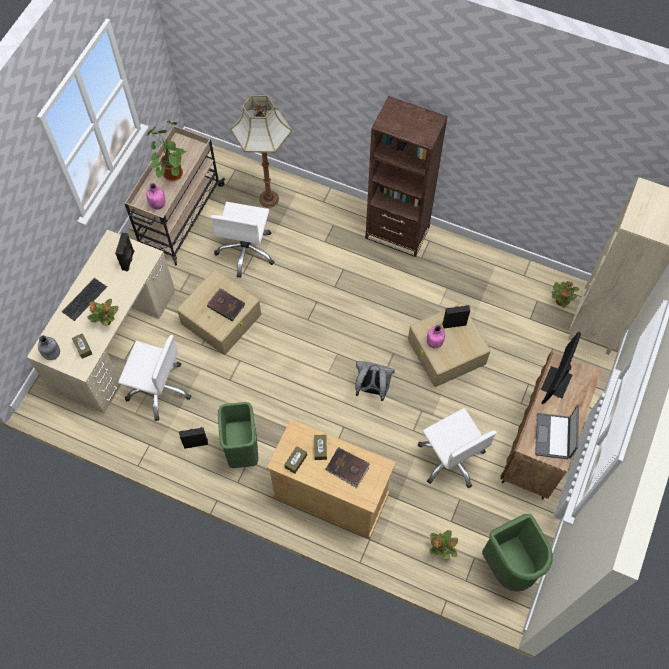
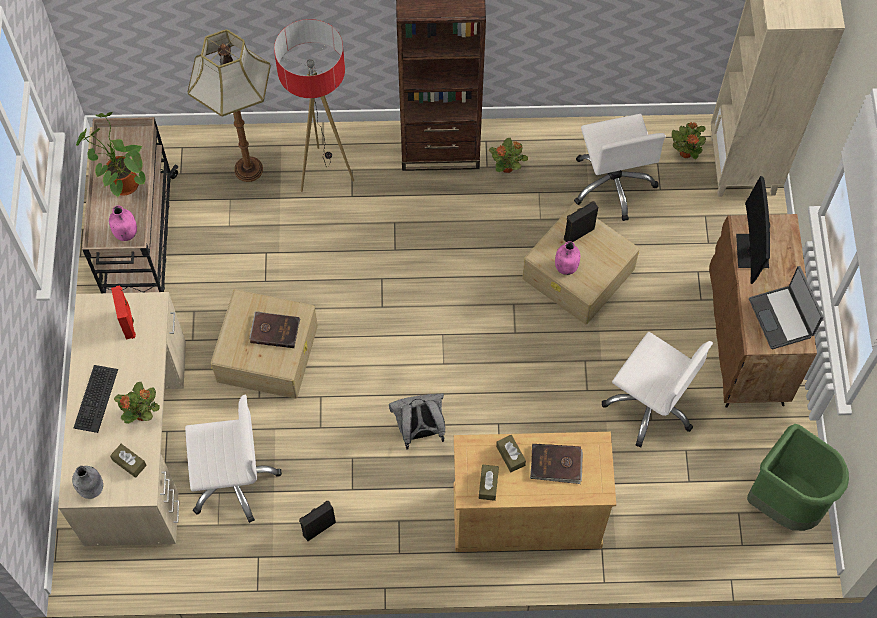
camera: 25 degrees left, 0 degrees up
black speaker [115,233,134,271] -> red speaker [111,286,136,339]
white office chair [211,202,274,278] -> white office chair moved to [574,114,666,221]
green trash can [218,402,258,468] -> none
grey backpack [355,361,395,401] -> grey backpack moved to [389,393,445,450]
potted plant [429,530,458,560] -> potted plant moved to [488,138,528,173]
none -> floor lamp [274,19,354,192]

